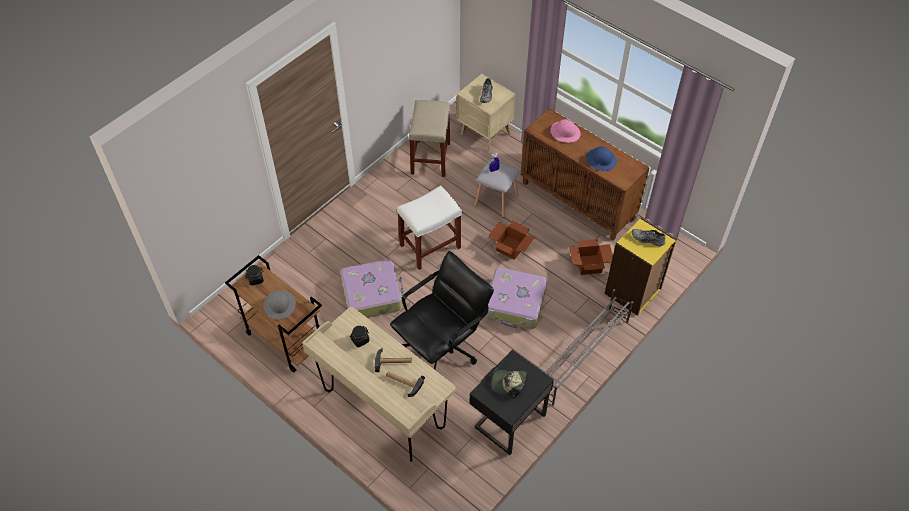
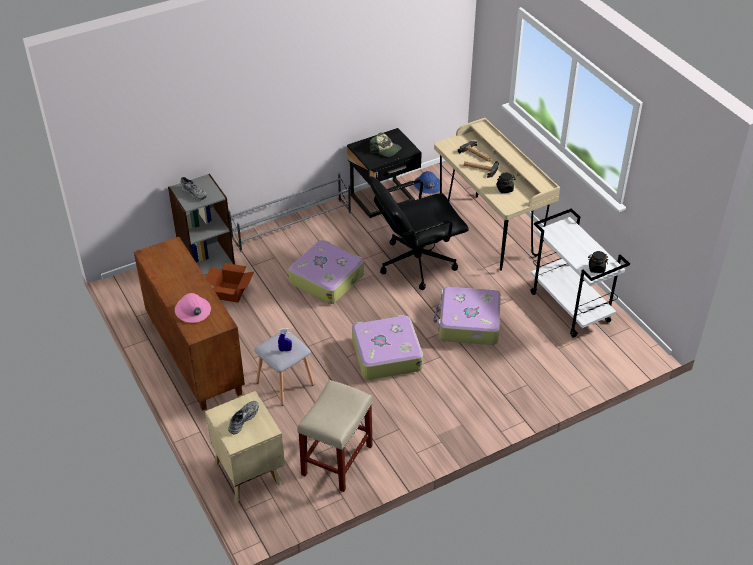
camera: 160 degrees left, 10 degrees down
brown cart [225,255,322,373] -> white cart [531,208,630,338]
grey hard hat [264,290,296,319] -> none
white stool [397,186,462,270] -> suitcase [352,315,423,380]
cardboard box [488,221,535,260] -> none
blue hard hat [587,146,617,171] -> blue hard hat moved to [414,171,440,194]
yellow bookcase [604,218,677,316] -> grey bookcase [168,174,235,276]

